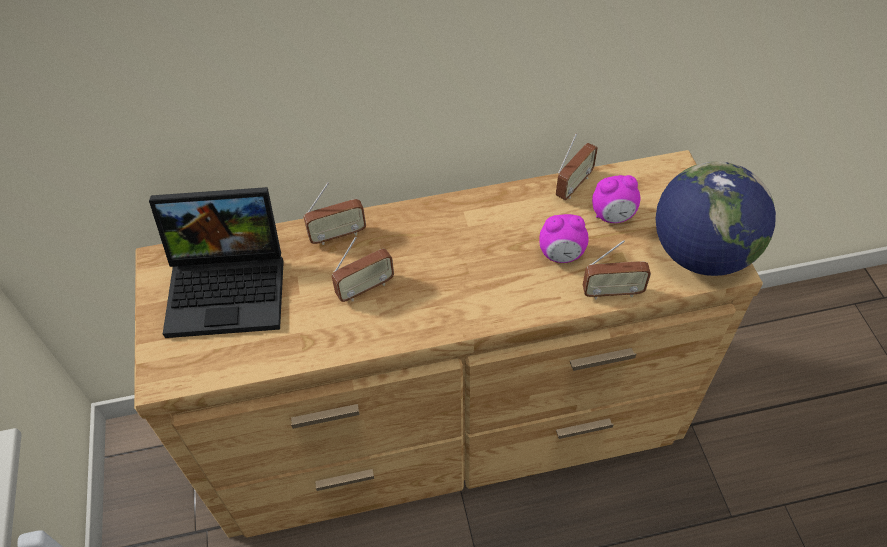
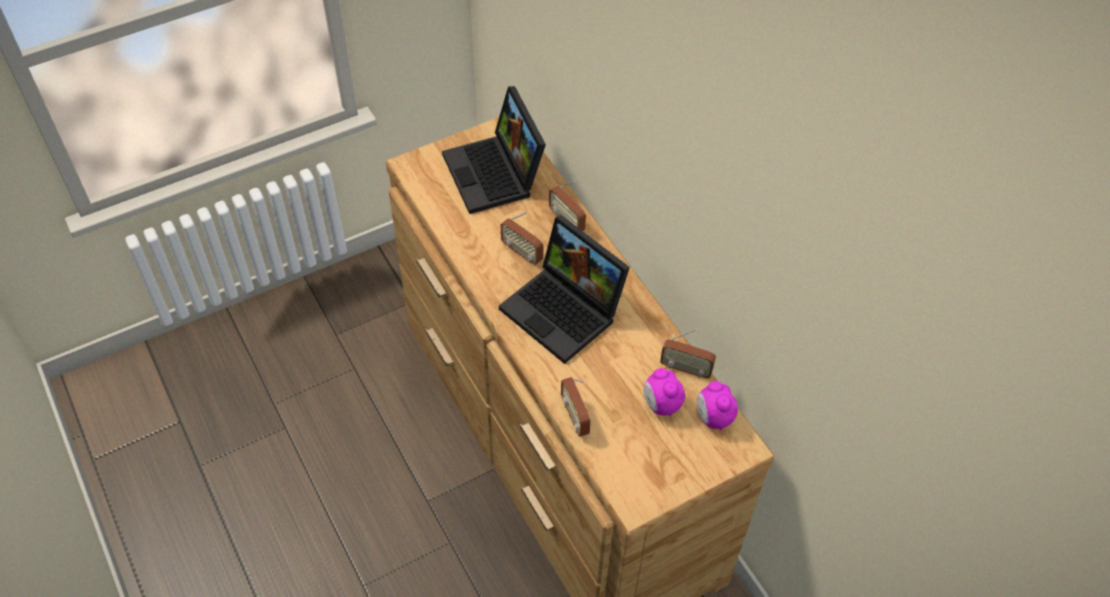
camera: 70 degrees right, 0 degrees up
alarm clock [539,214,589,263] -> alarm clock moved to [697,381,738,430]
globe [656,161,776,276] -> none
none -> laptop [499,215,630,364]

